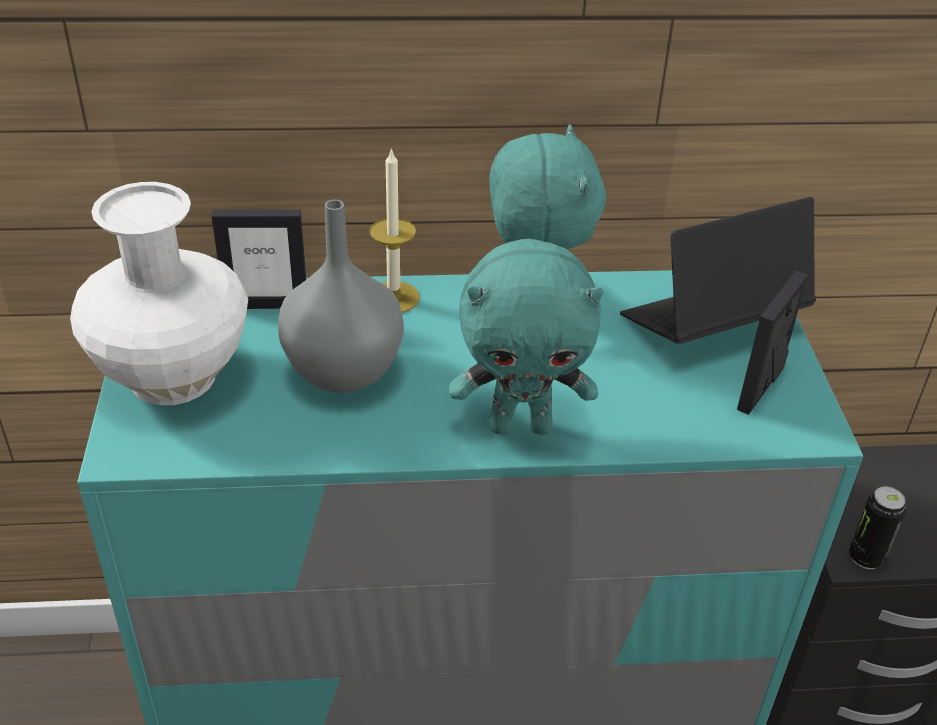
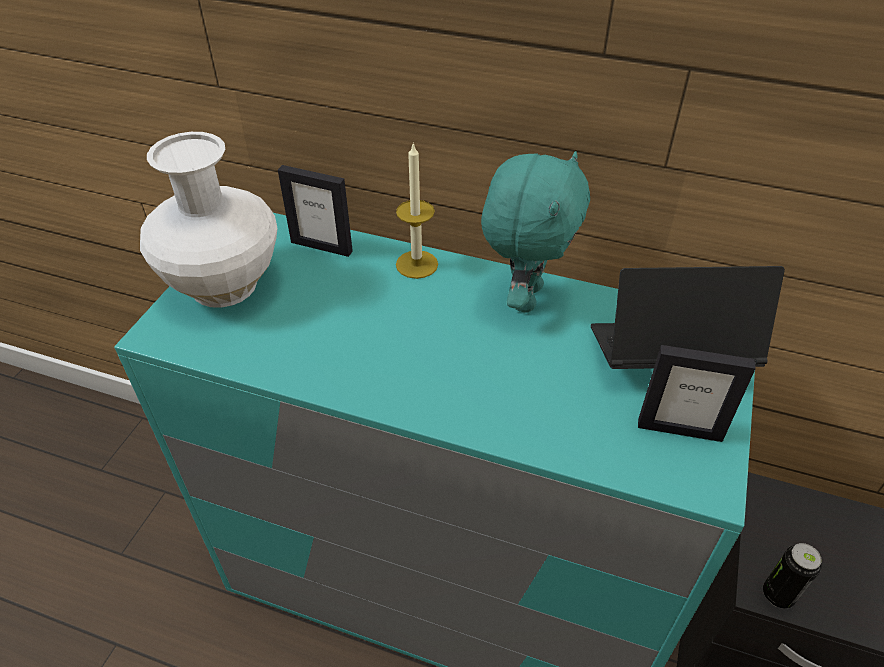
camera: 25 degrees right, 5 degrees up
grey vase [278,199,404,393] -> none
turquoise plush toy [449,239,604,435] -> none
picture frame [737,270,808,415] -> picture frame turned 135 degrees counterclockwise [638,345,756,442]

